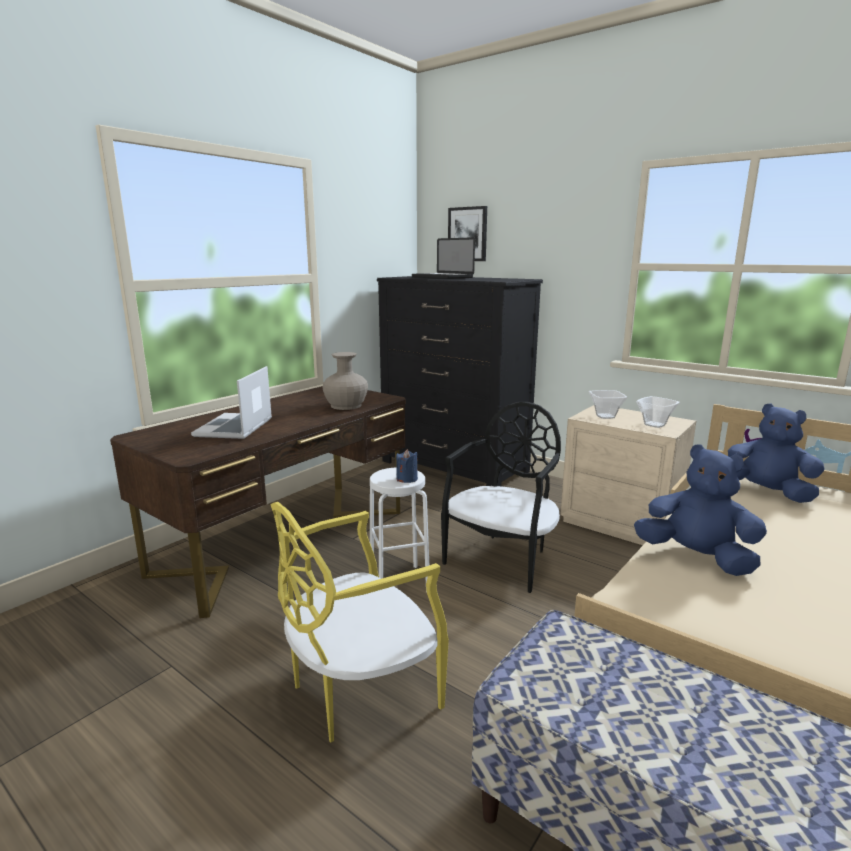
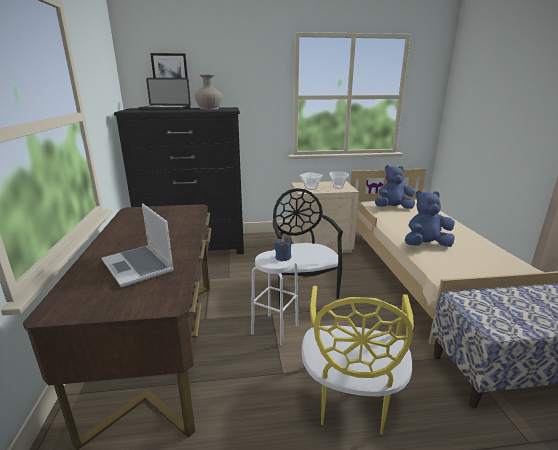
camera: 45 degrees left, 5 degrees up
beige vase [323,352,368,410] -> beige vase moved to [195,75,222,110]

